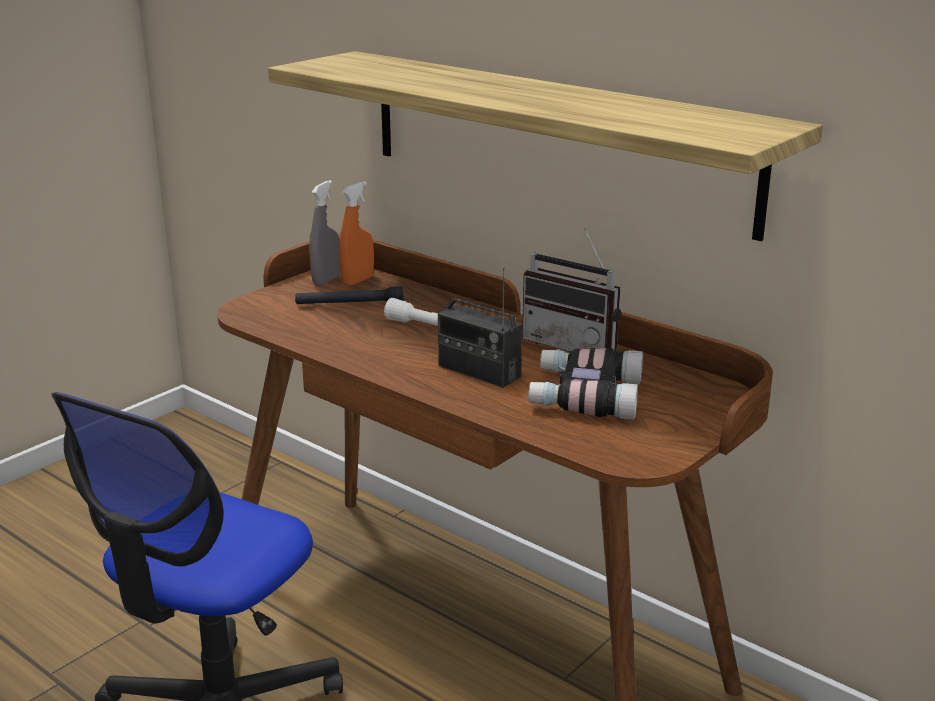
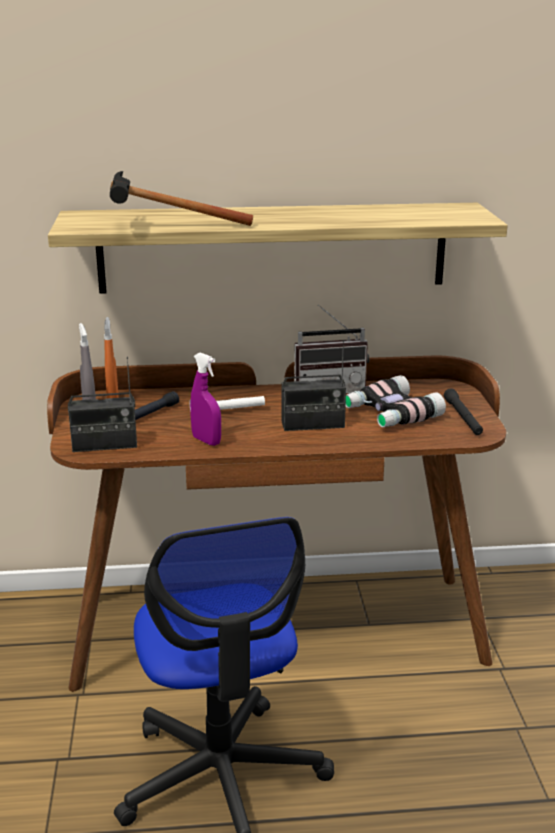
camera: 45 degrees left, 0 degrees up
none -> radio [68,357,137,452]
none -> hammer [110,171,253,226]
none -> purple spray bottle [190,352,221,446]
none -> black flashlight [444,388,483,435]

